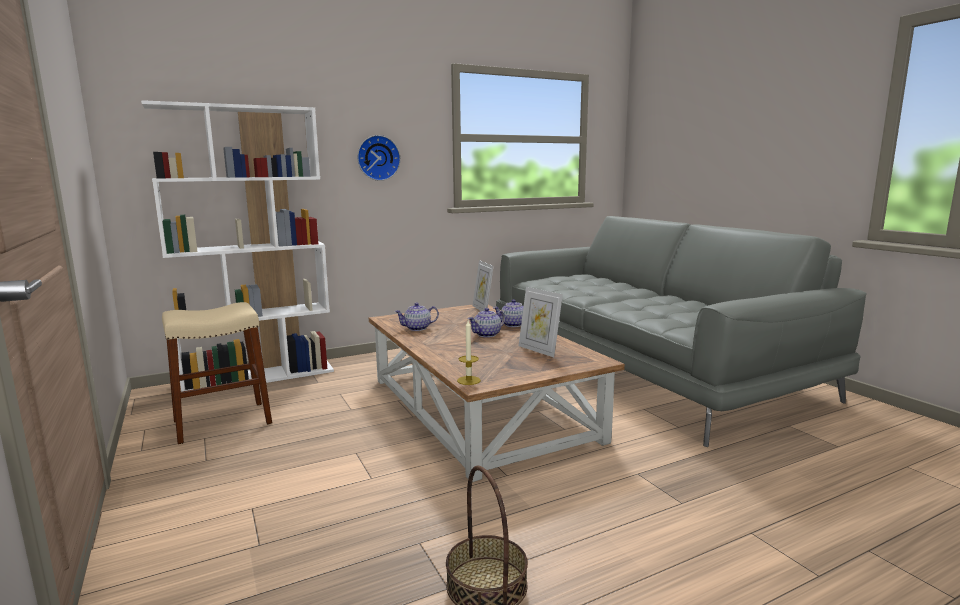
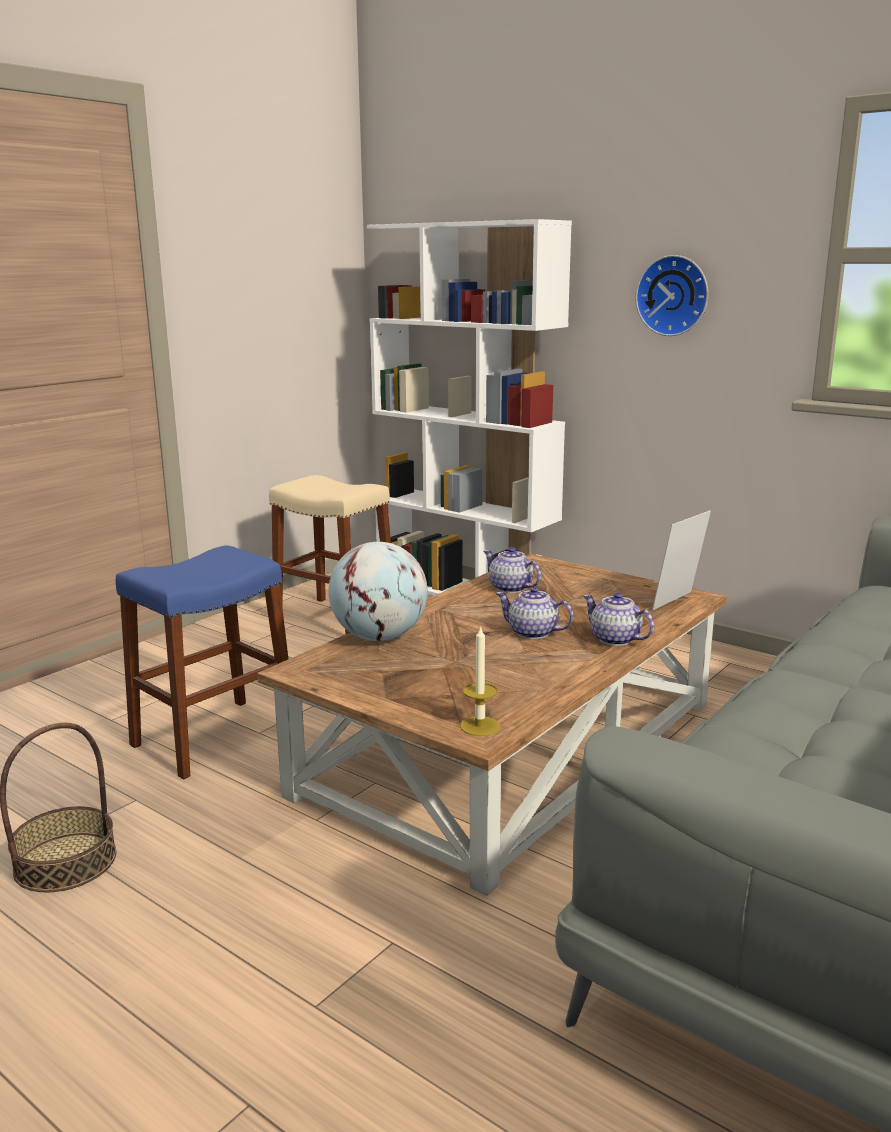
camera: 65 degrees right, 5 degrees up
candle [457,321,481,385] -> candle moved to [460,625,500,736]
picture frame [519,287,563,357] -> none
none -> blue stool [116,545,288,780]
none -> globe [328,542,428,641]

